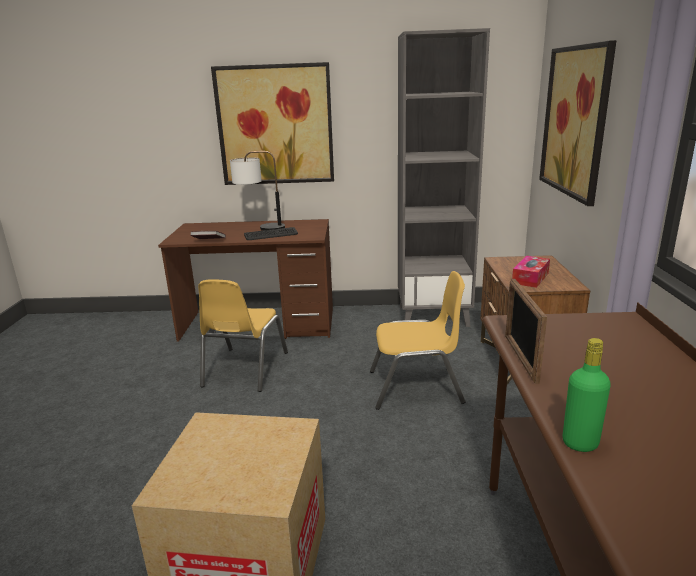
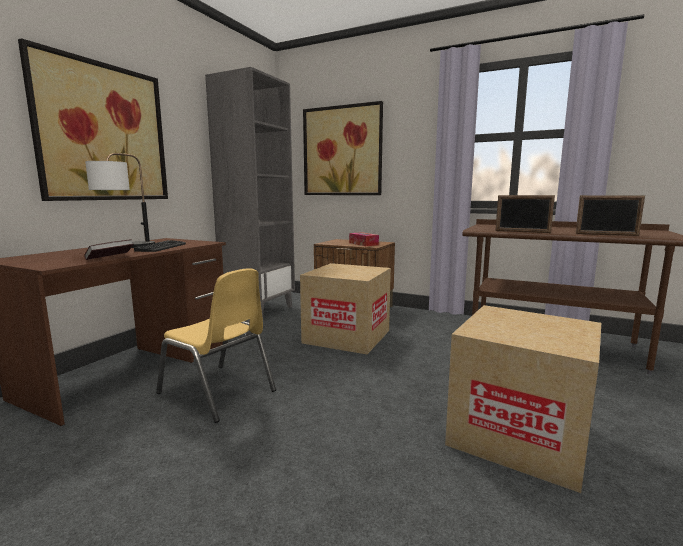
camera: 65 degrees left, 10 degrees down
yellow chair [370,271,465,410] -> cardboard box [300,263,391,354]
green bottle [563,338,611,452] -> picture frame [575,195,645,236]

